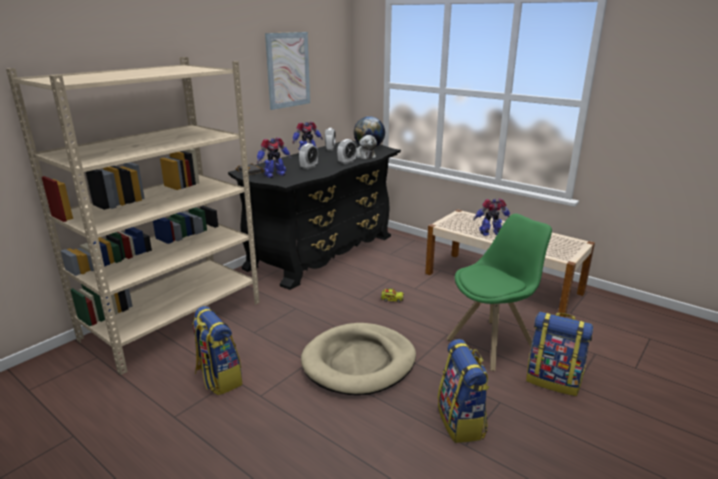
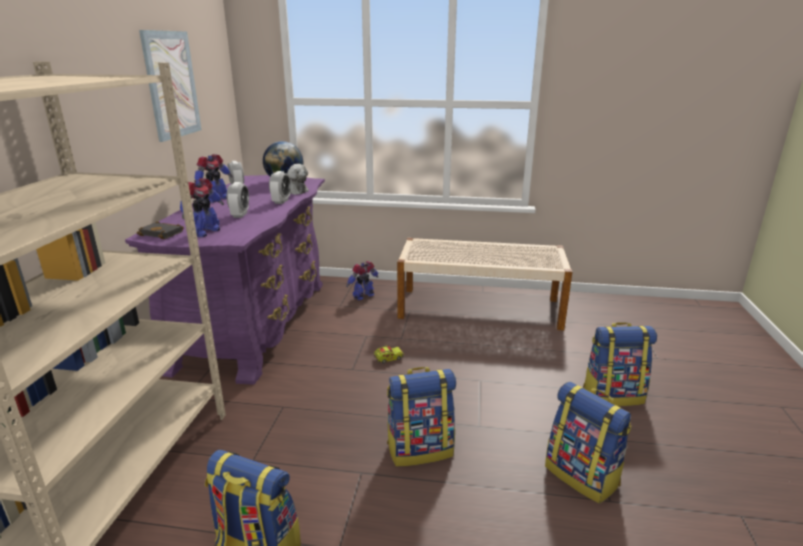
camera: 30 degrees left, 0 degrees up
black dresser [228,141,401,290] -> purple dresser [125,175,325,385]
beige dog bed [301,323,416,395] -> backpack [387,367,456,466]
green chair [447,214,552,371] -> none
toy robot [473,198,510,236] -> toy robot moved to [346,261,378,300]

